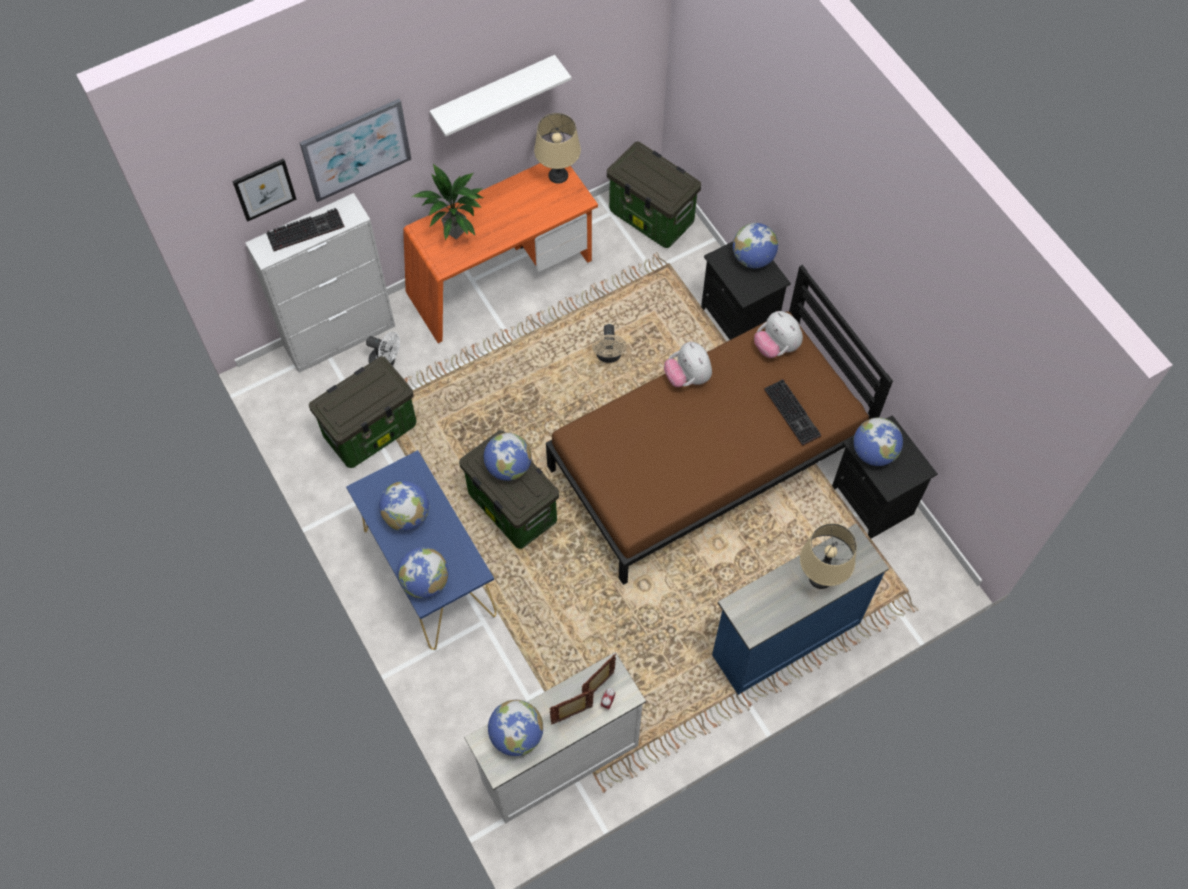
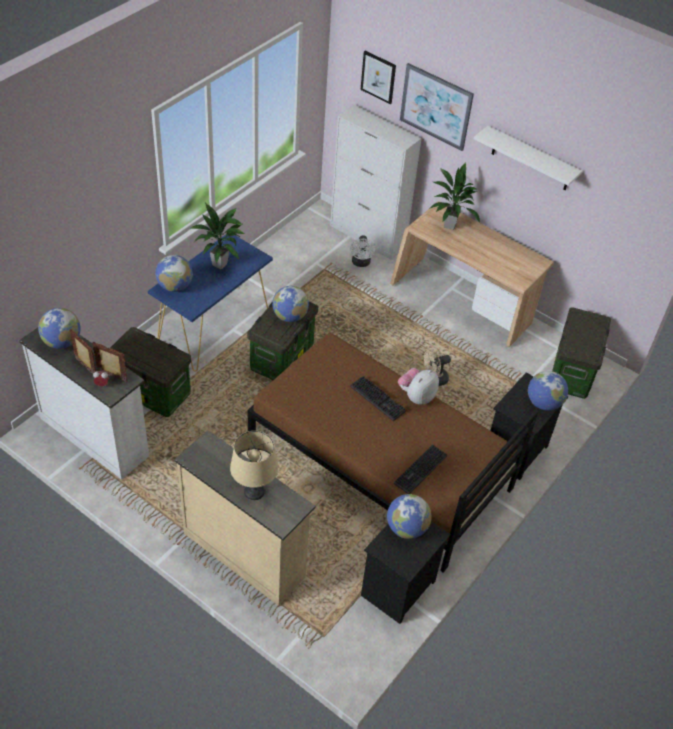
camera: 65 degrees right, 15 degrees down
keyboard [266,208,344,251] -> keyboard moved to [350,376,406,421]
storage box [309,356,416,468] -> storage box moved to [109,327,191,417]
globe [379,481,429,531] -> potted plant [188,203,245,269]
orange desk [403,163,598,343] -> beige desk [390,201,554,347]
beige table lamp [534,113,581,184] -> none
blue dresser [712,524,889,695] -> beige dresser [174,431,315,606]
plush toy [754,311,803,358] -> none

